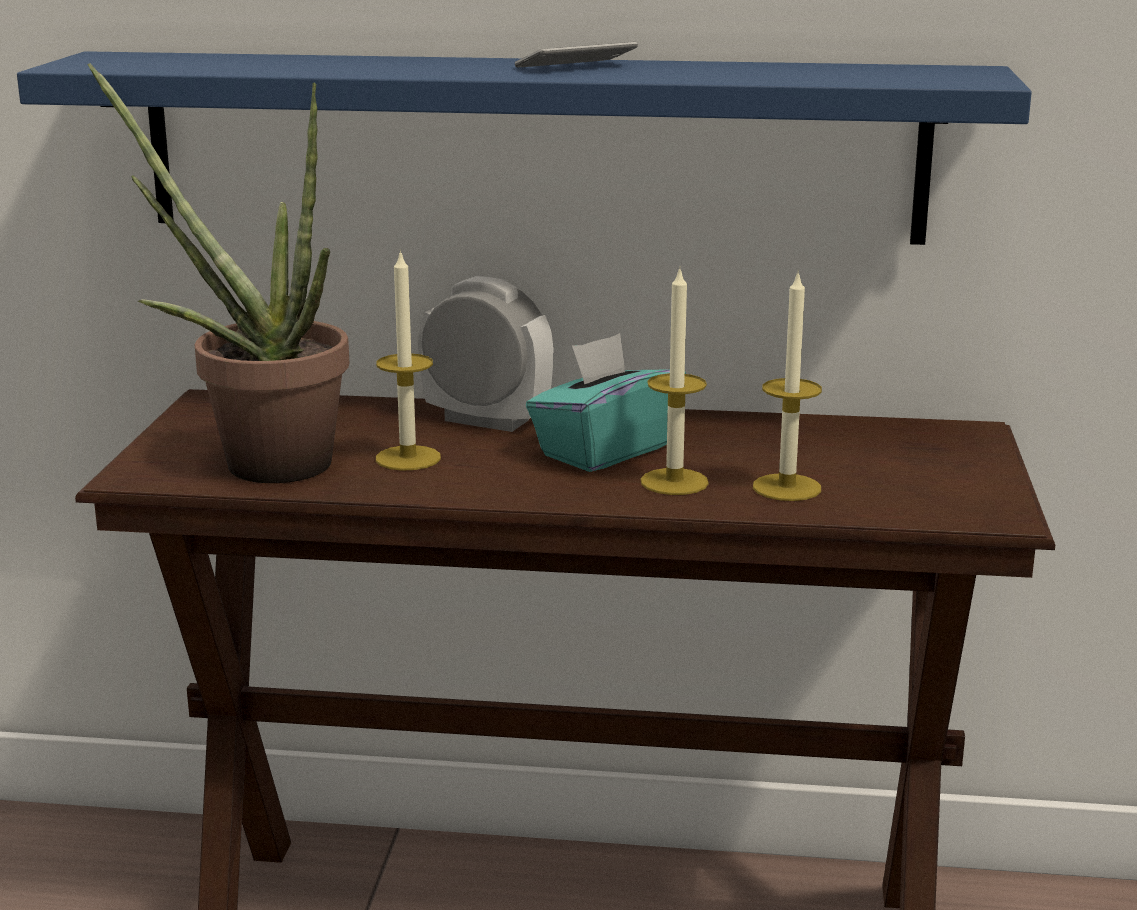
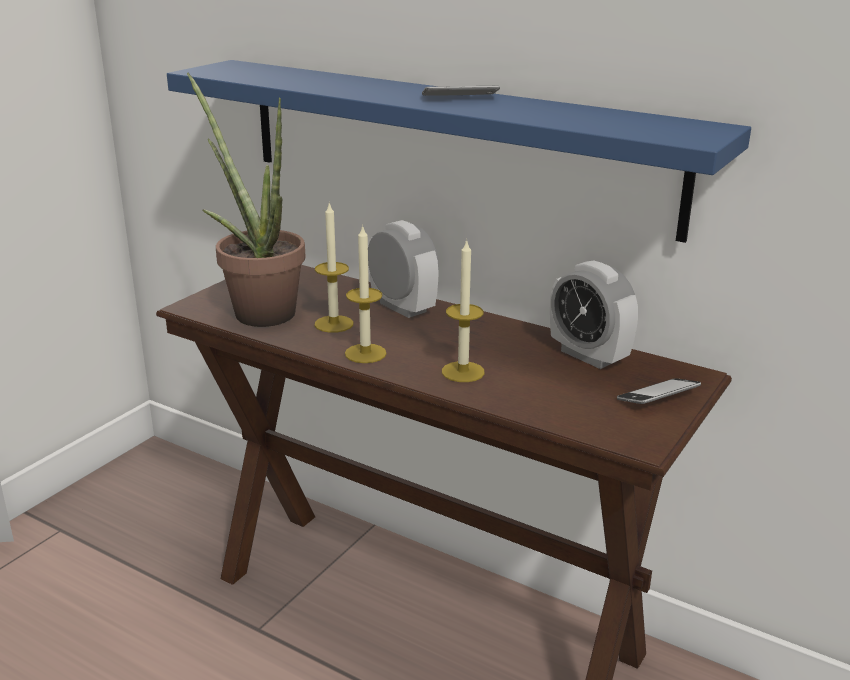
camera: 25 degrees right, 5 degrees up
turquoise tissue box [526,333,686,472] -> none
candle [753,270,822,501] -> candle moved to [345,224,387,363]
none -> alarm clock [550,261,638,369]
none -> phone [617,378,701,404]

